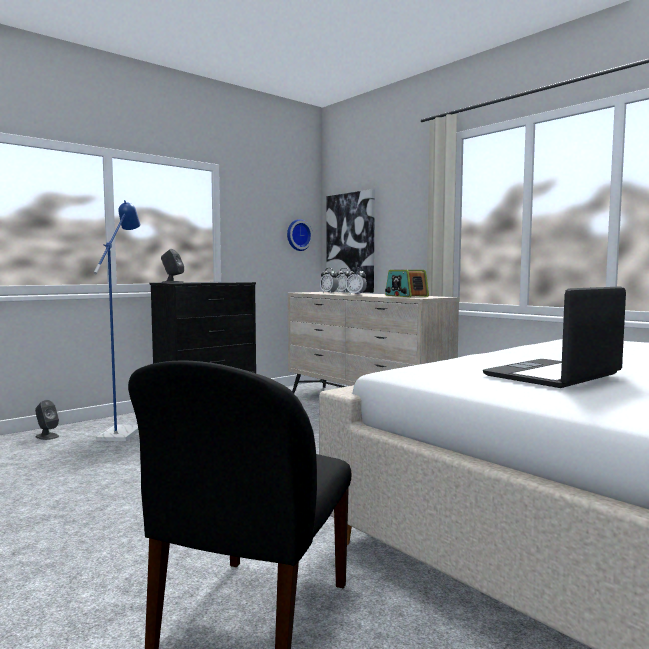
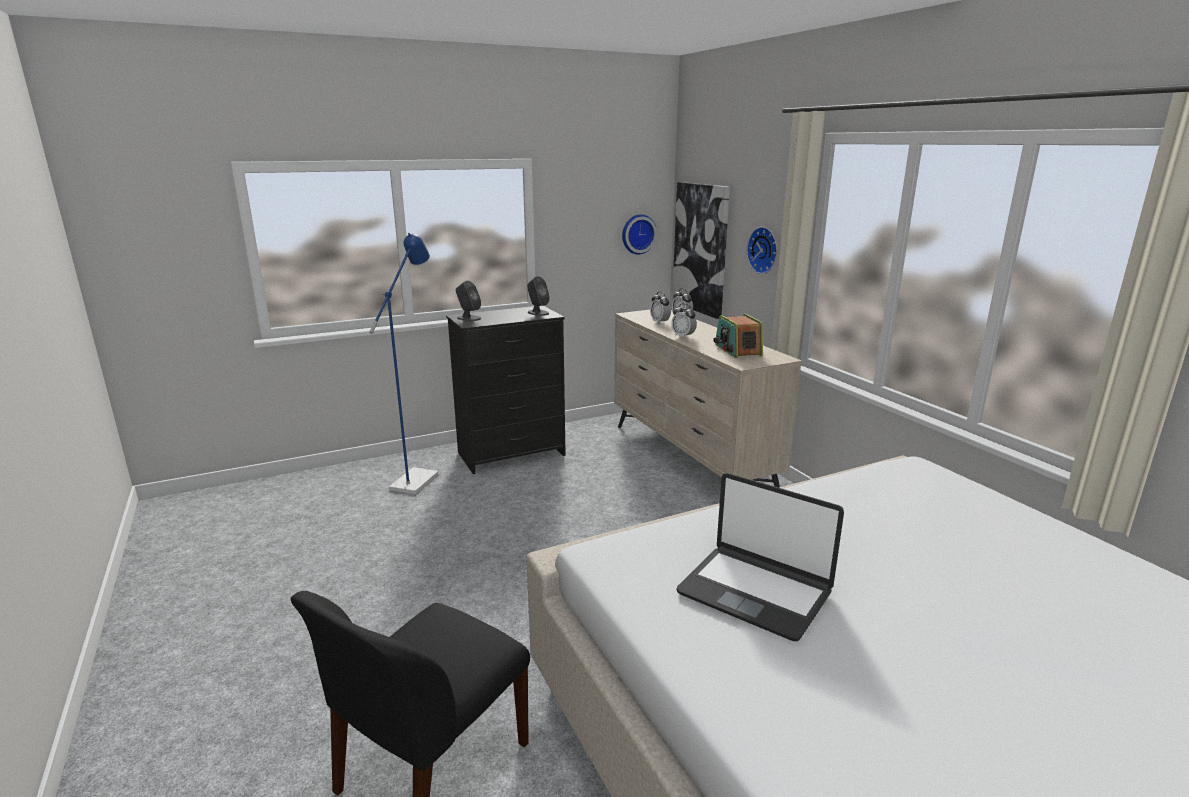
camera: 15 degrees right, 15 degrees up
grey speaker [35,400,59,440] -> grey speaker moved to [527,276,550,316]
laptop [483,286,626,388] -> laptop turned 120 degrees counterclockwise [676,473,844,641]
none -> wall clock [747,227,777,274]

